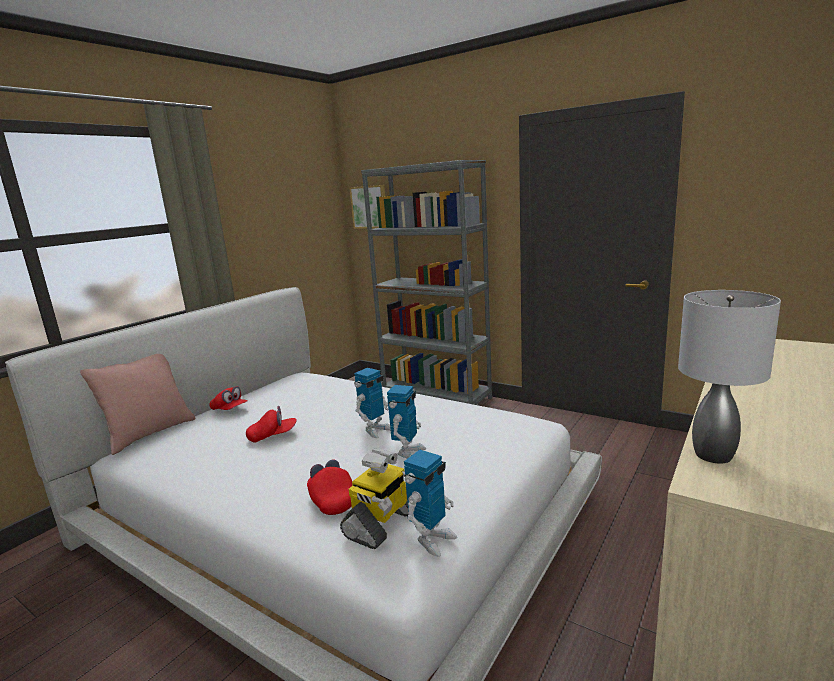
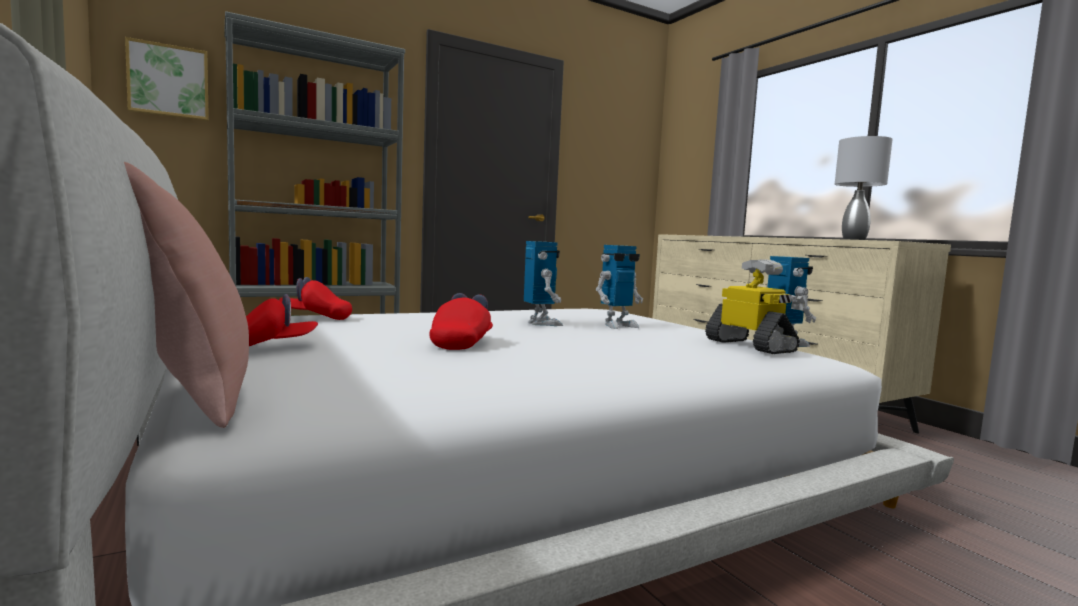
camera: 65 degrees left, 10 degrees down
red cap [307,460,352,515] -> red cap moved to [279,277,352,320]
toy robot [387,385,426,459] -> toy robot turned 105 degrees clockwise [596,245,643,329]

